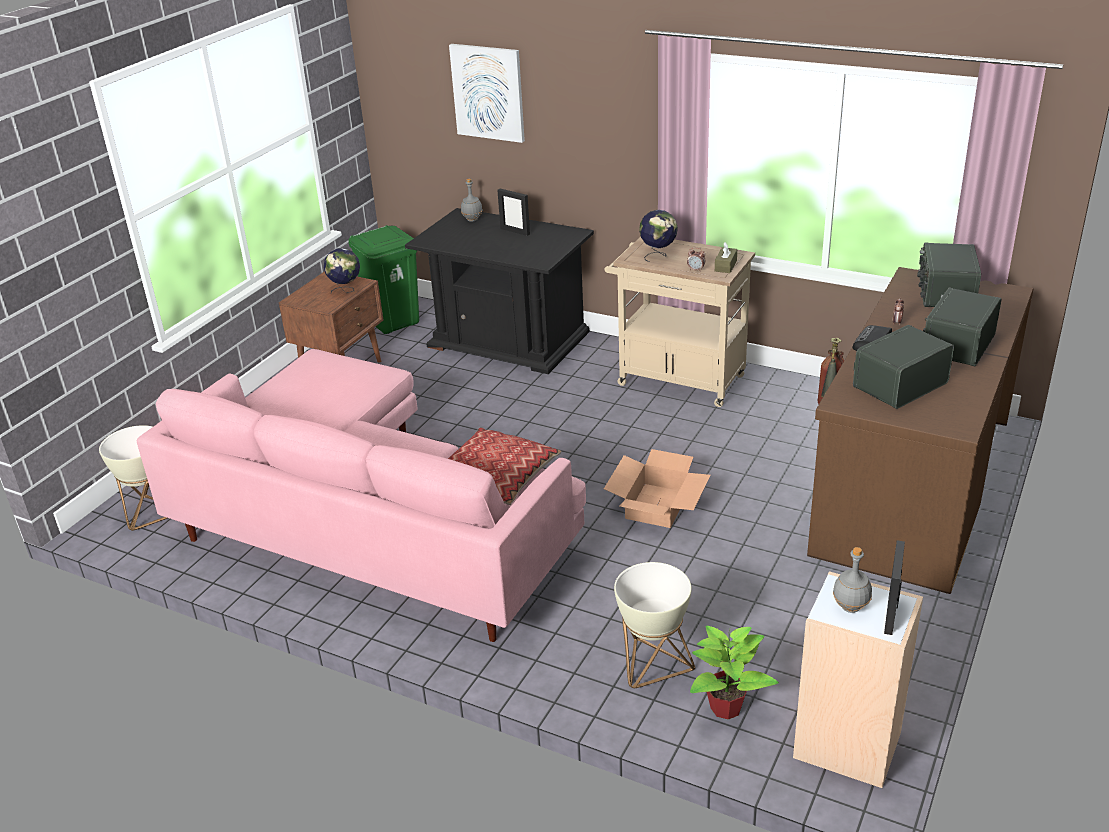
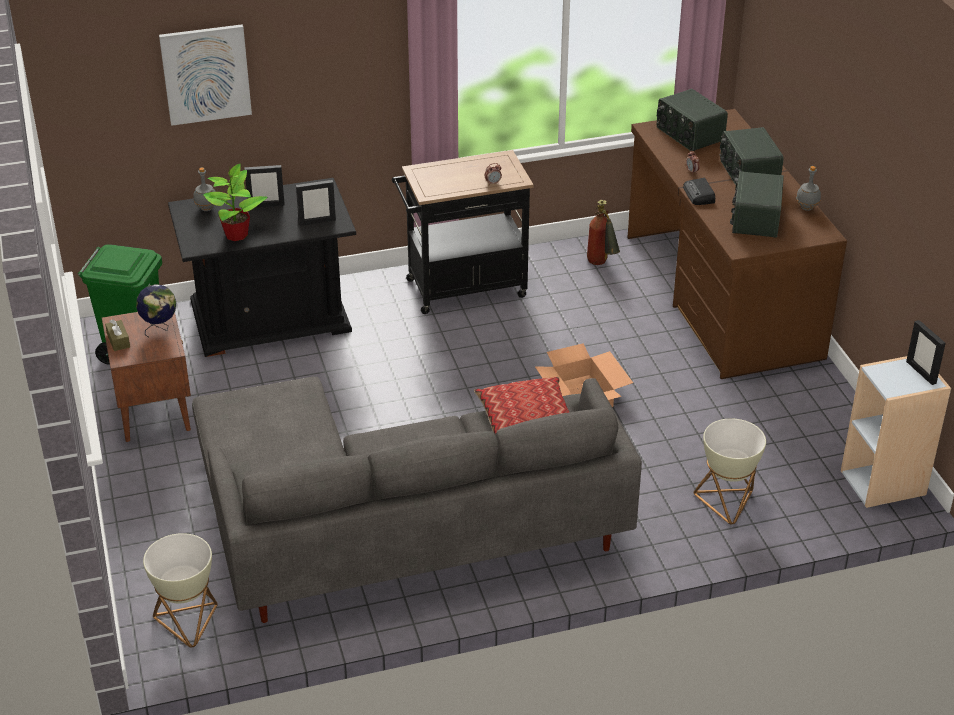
camera: 45 degrees left, 5 degrees up
pink sofa [137,349,586,642] -> grey sofa [192,377,642,623]
beige cart [604,237,755,407] -> black cart [392,150,534,314]
globe [639,210,678,262] -> none
potted plant [690,626,779,719] -> potted plant moved to [203,164,268,241]
brown tissue box [715,242,737,273] -> brown tissue box moved to [105,320,130,351]
grey bottle [833,547,872,613] -> grey bottle moved to [796,166,821,211]
none -> picture frame [296,180,336,226]

